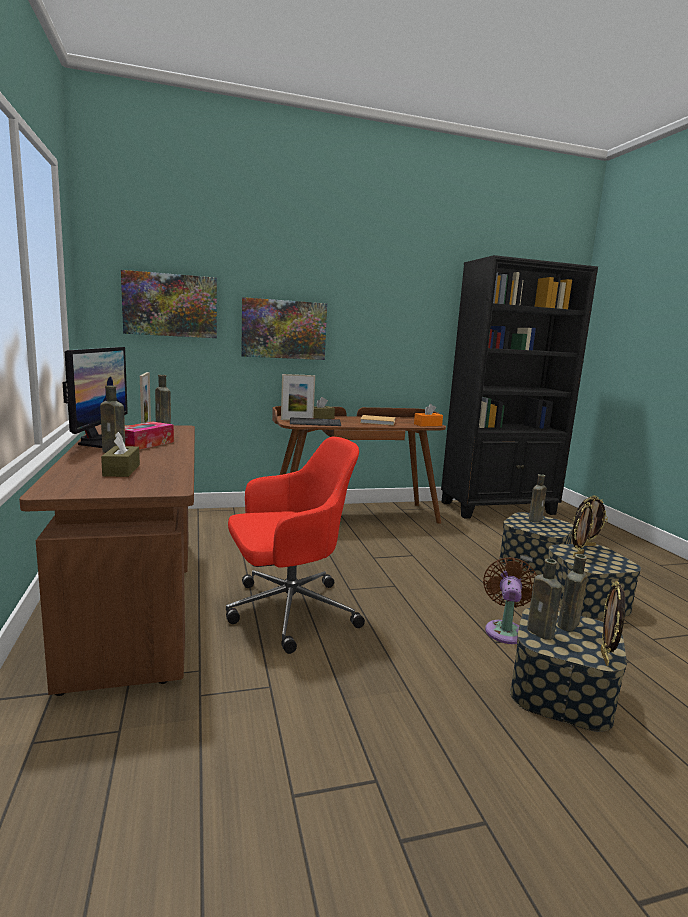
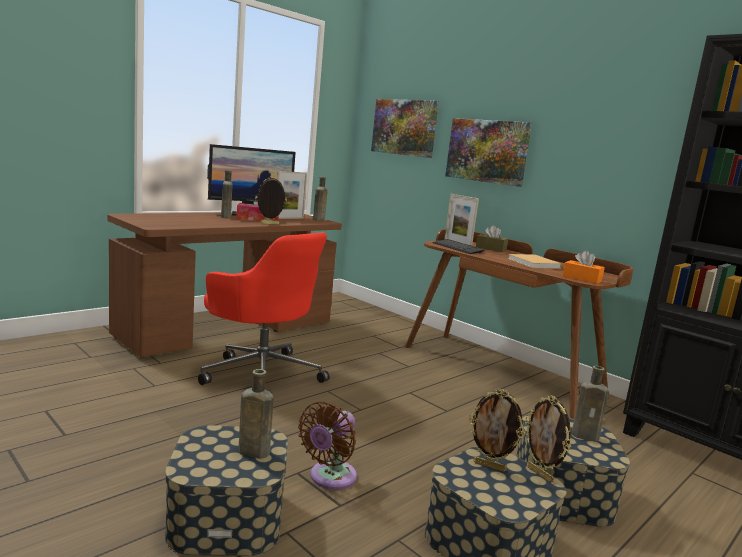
camera: 60 degrees right, 0 degrees up
brown tissue box [101,432,140,477] -> none
brown fan [483,557,537,644] -> brown fan turned 135 degrees clockwise [298,402,357,490]
brown bottle [527,559,562,640] -> none
picture frame [600,581,625,666] -> picture frame moved to [255,176,287,225]

